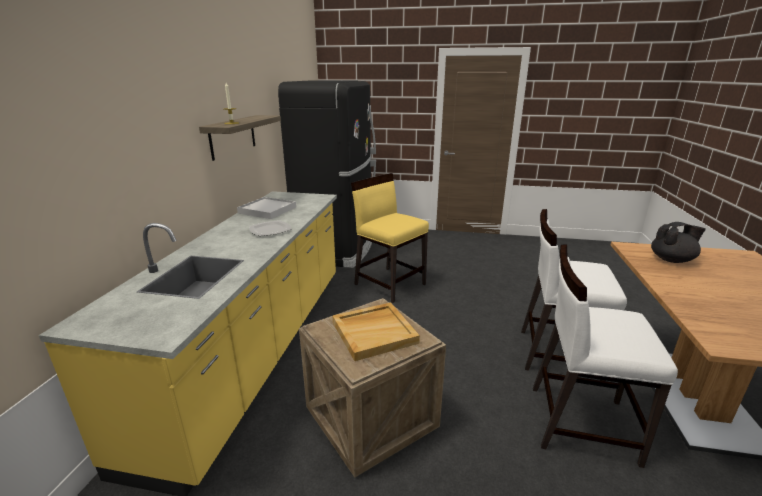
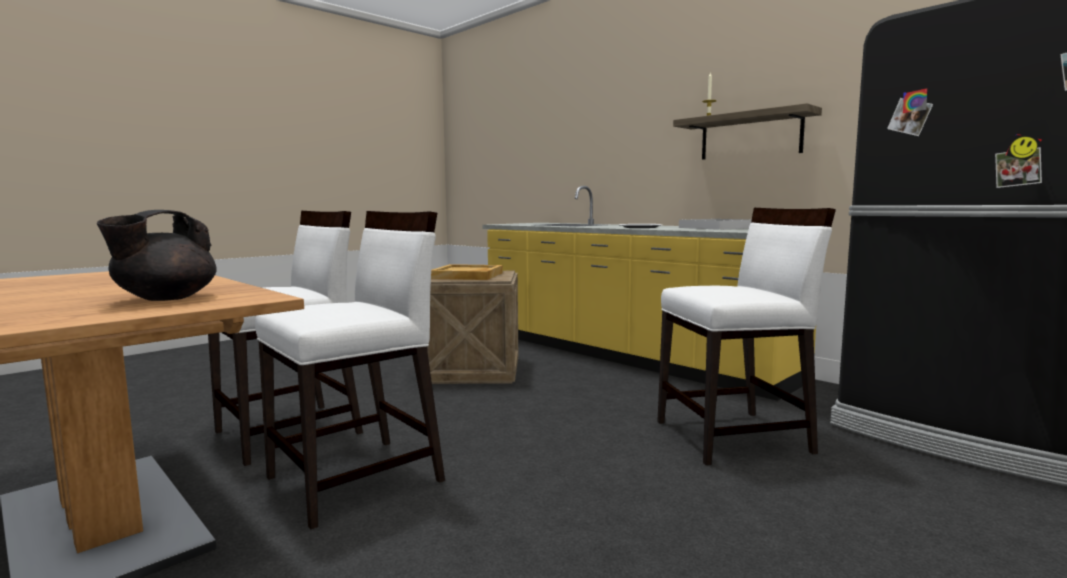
camera: 125 degrees right, 15 degrees down
yellow chair [351,173,429,303] -> white chair [657,208,836,465]

